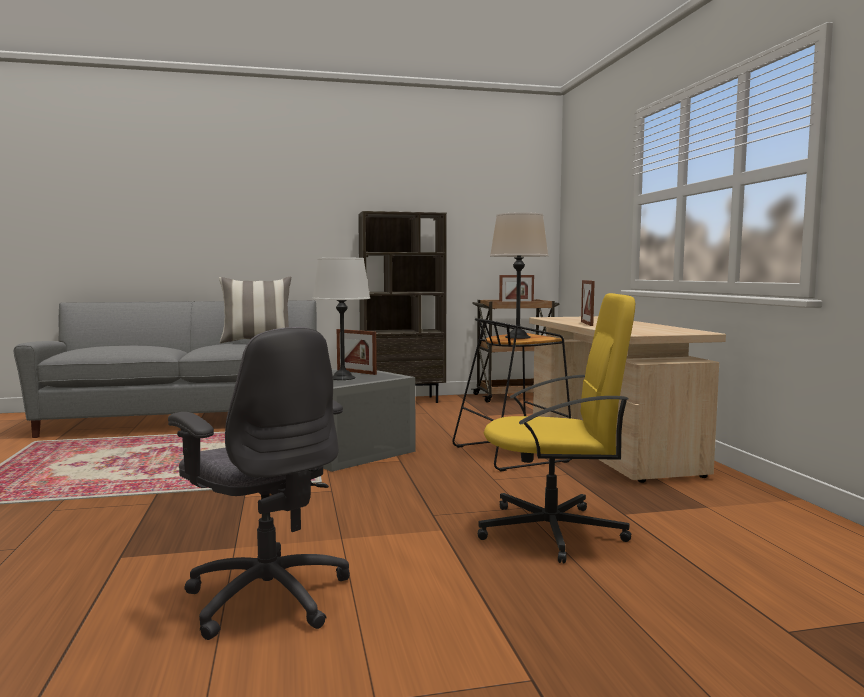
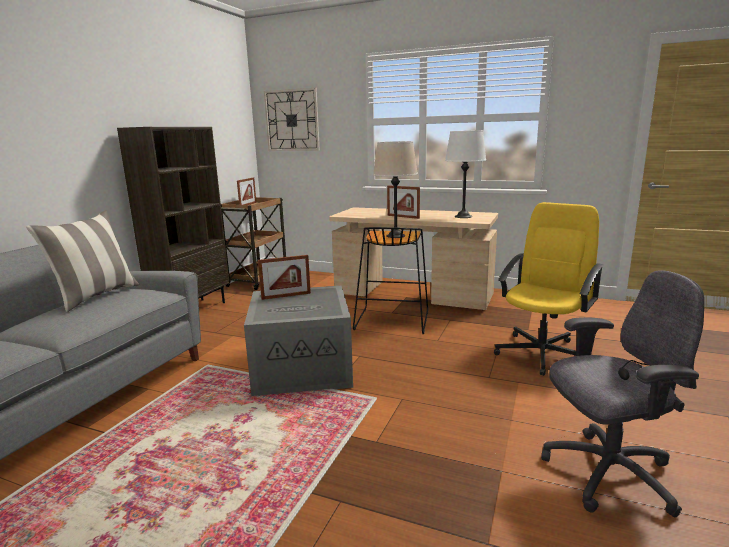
camera: 55 degrees left, 10 degrees up
white table lamp [313,257,370,380] -> white table lamp moved to [445,130,486,218]
none -> wall clock [264,88,320,151]

